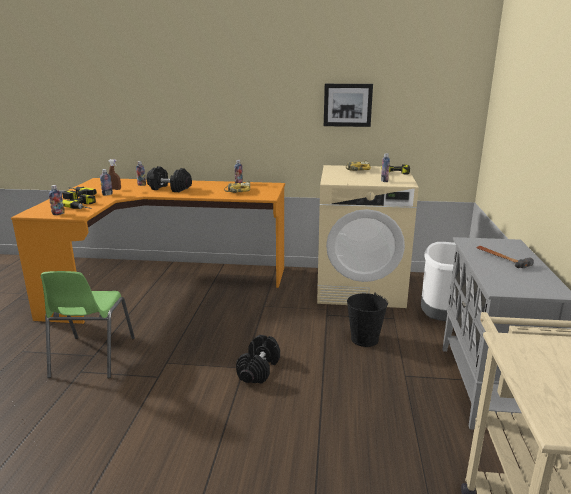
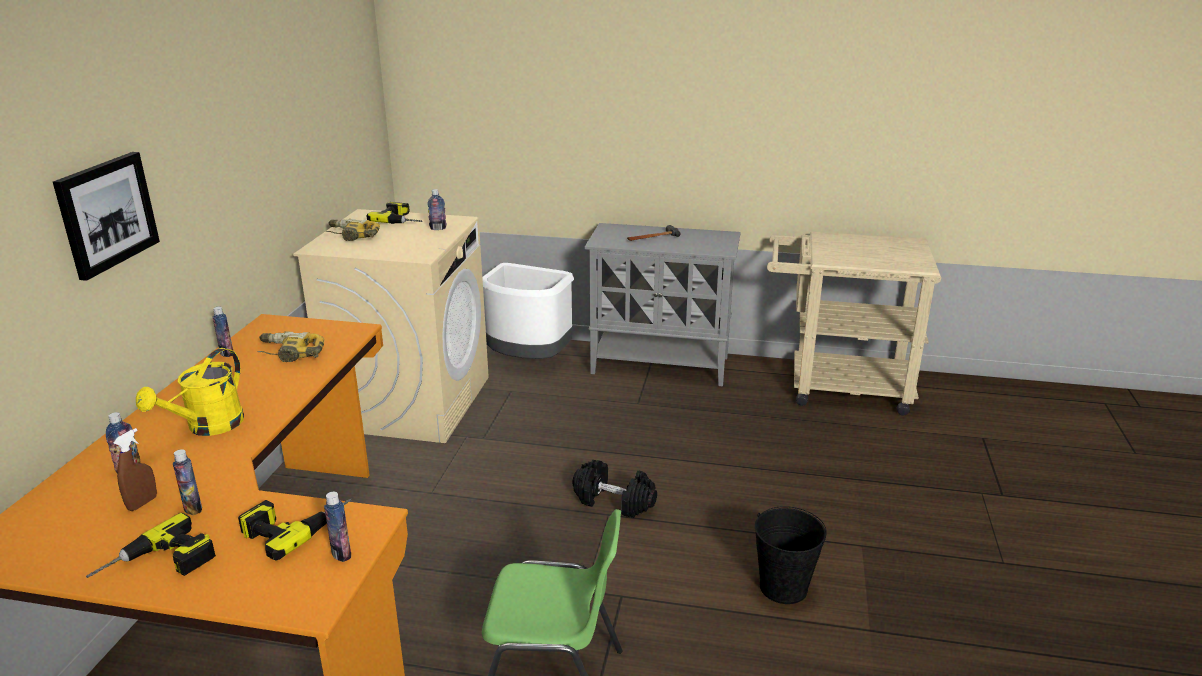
camera: 85 degrees left, 5 degrees up
black dumbbell [146,166,192,192] -> yellow watering can [136,348,244,436]
picture [324,84,373,127] -> picture moved to [53,152,160,281]
black bucket [347,293,388,347] -> black bucket moved to [755,506,827,604]

